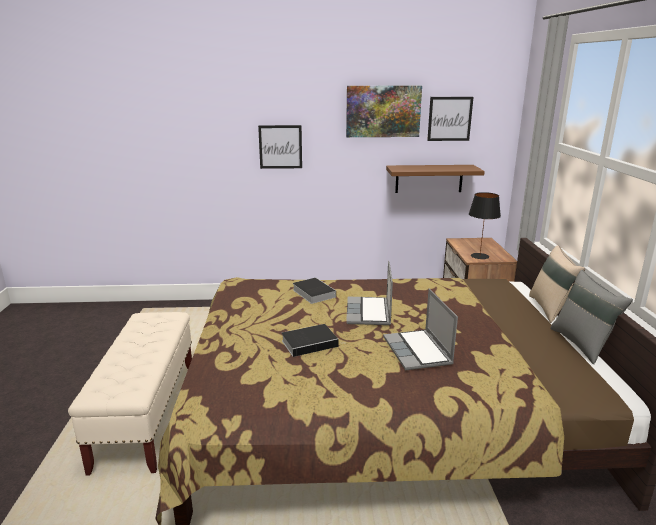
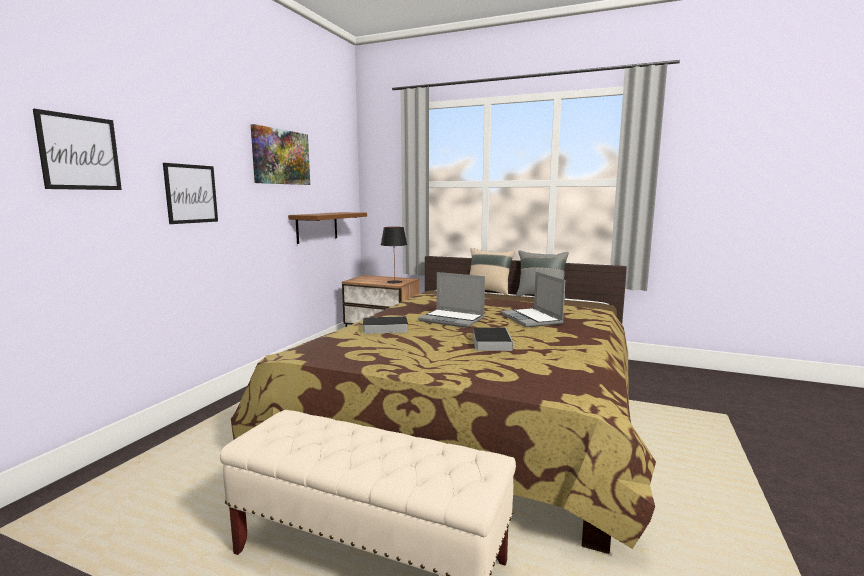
camera: 65 degrees left, 10 degrees down
laptop [383,289,458,370] -> laptop turned 60 degrees clockwise [501,271,565,327]
picture [427,97,473,141] -> picture moved to [33,109,122,190]

